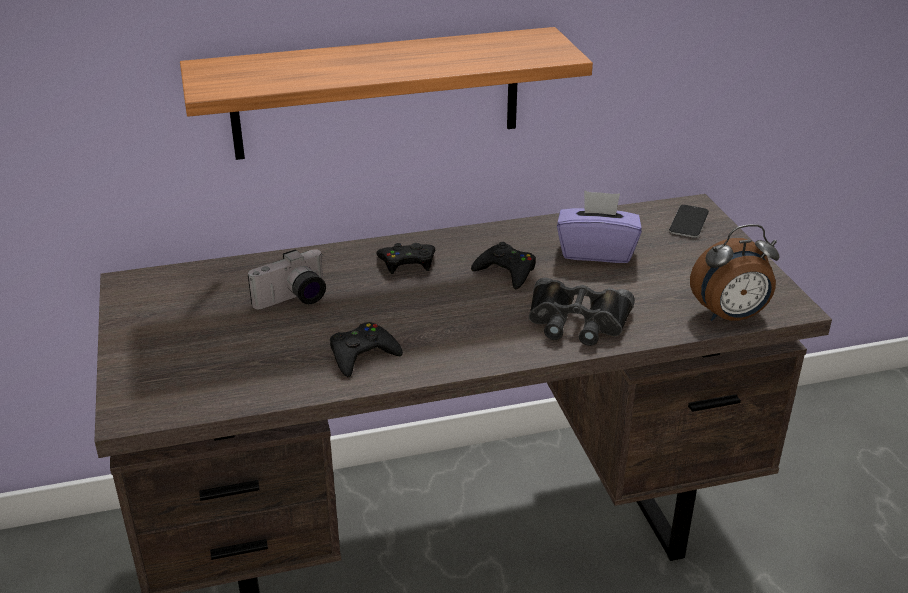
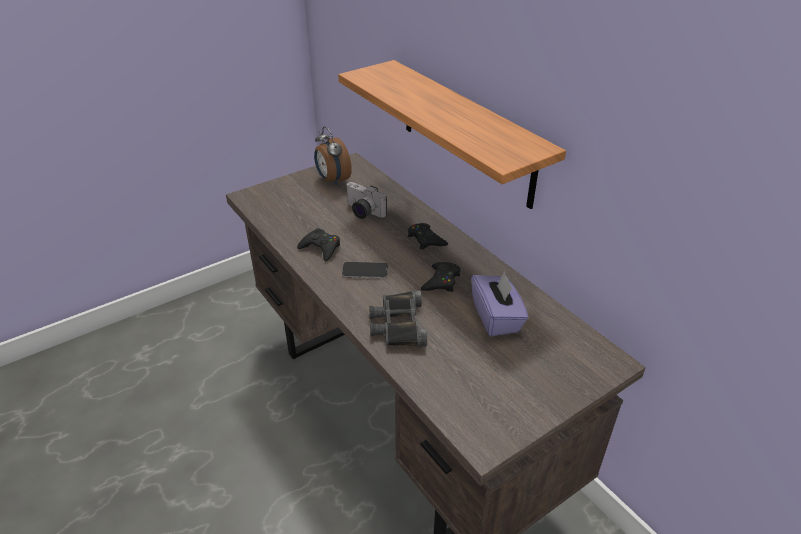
camera: 70 degrees right, 5 degrees up
phone [669,205,709,238] -> phone moved to [342,262,388,278]
alarm clock [690,224,779,321] -> alarm clock moved to [314,126,352,186]

